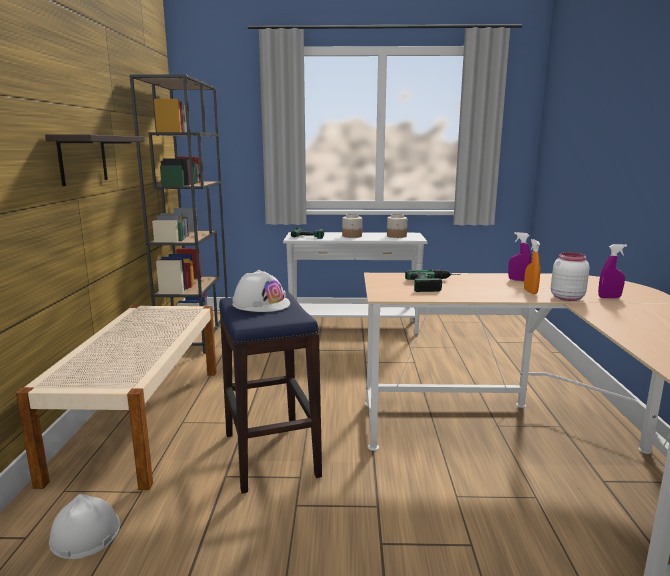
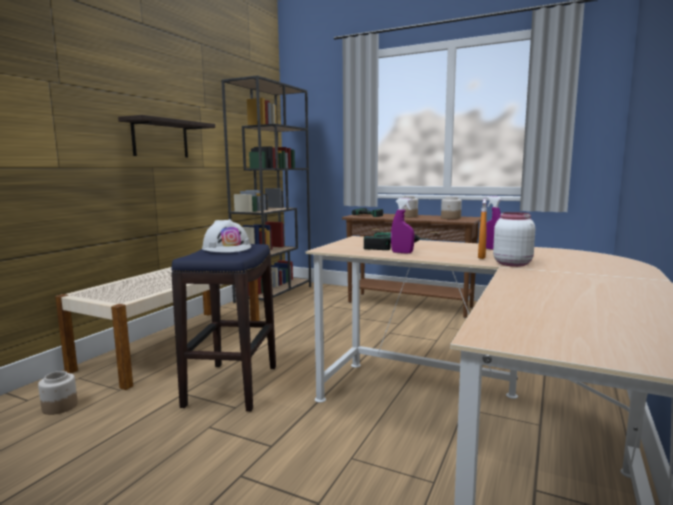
camera: 25 degrees right, 5 degrees down
white hard hat [49,494,120,559] -> jar [38,371,78,415]
white console table [283,232,428,335] -> brown console table [342,214,481,318]
purple spray bottle [598,244,627,298] -> purple spray bottle moved to [391,198,414,254]

